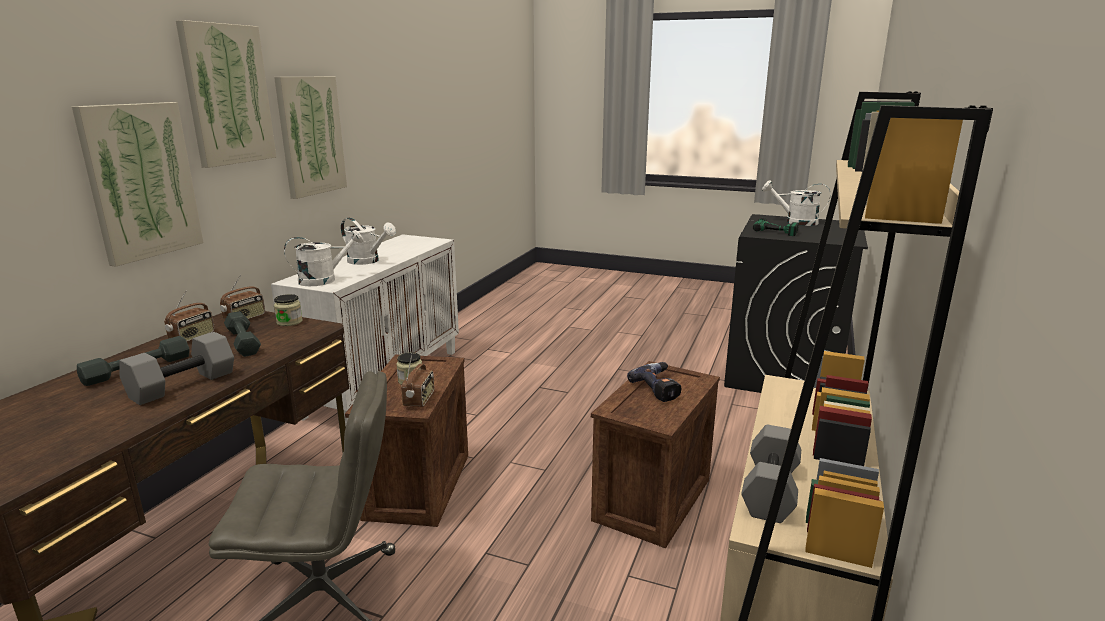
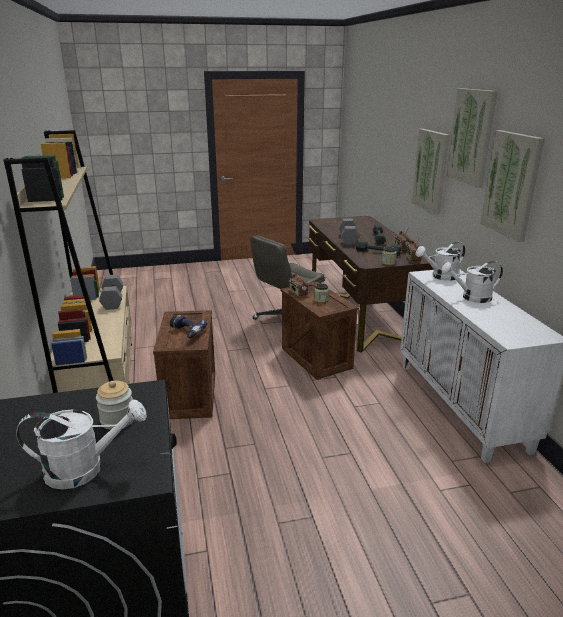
camera: 145 degrees right, 5 degrees up
white watering can [284,230,364,286] -> white watering can turned 45 degrees clockwise [416,242,465,281]
power drill [753,218,799,236] -> jar [96,381,134,430]

